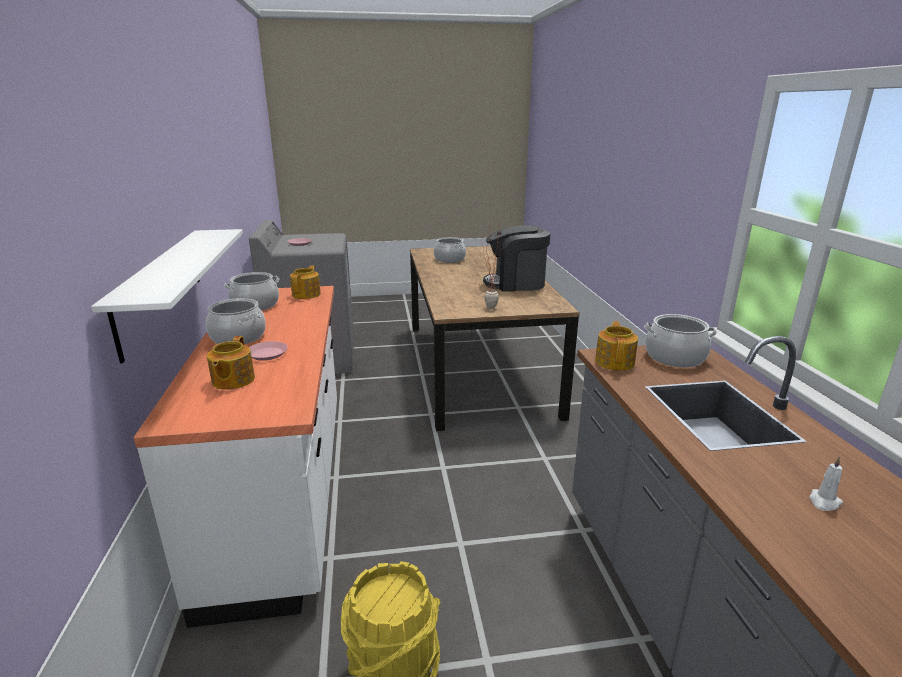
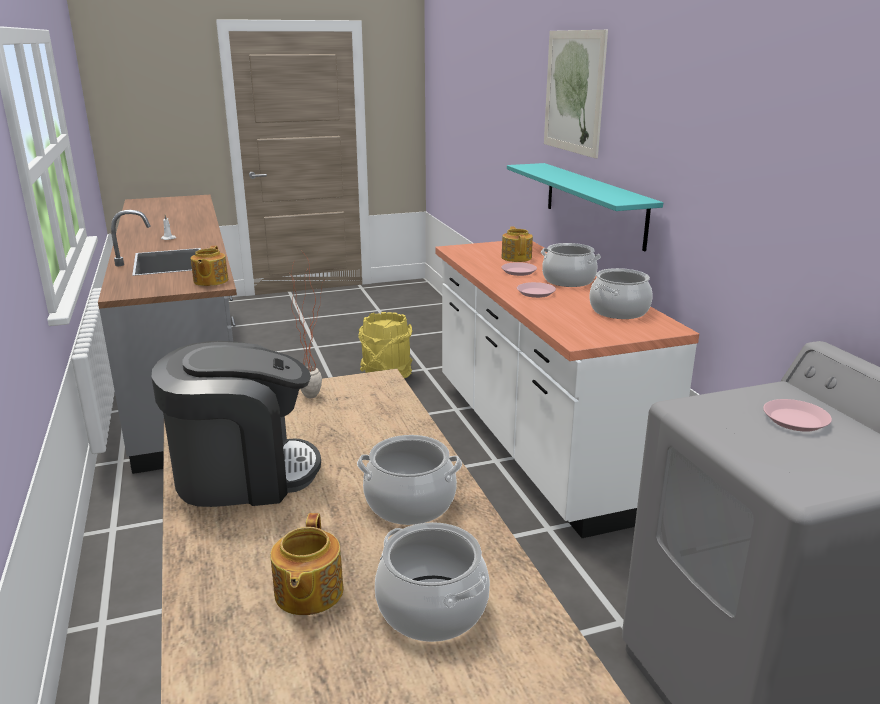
camera: 170 degrees right, 0 degrees up
white shelf [91,229,243,363] -> turquoise shelf [507,163,663,251]
teapot [290,266,321,299] -> teapot moved to [270,513,344,615]
cooking pot [644,314,717,367] -> cooking pot moved to [357,435,462,525]
none -> pink plate [517,282,556,298]
none -> picture [544,30,608,159]

